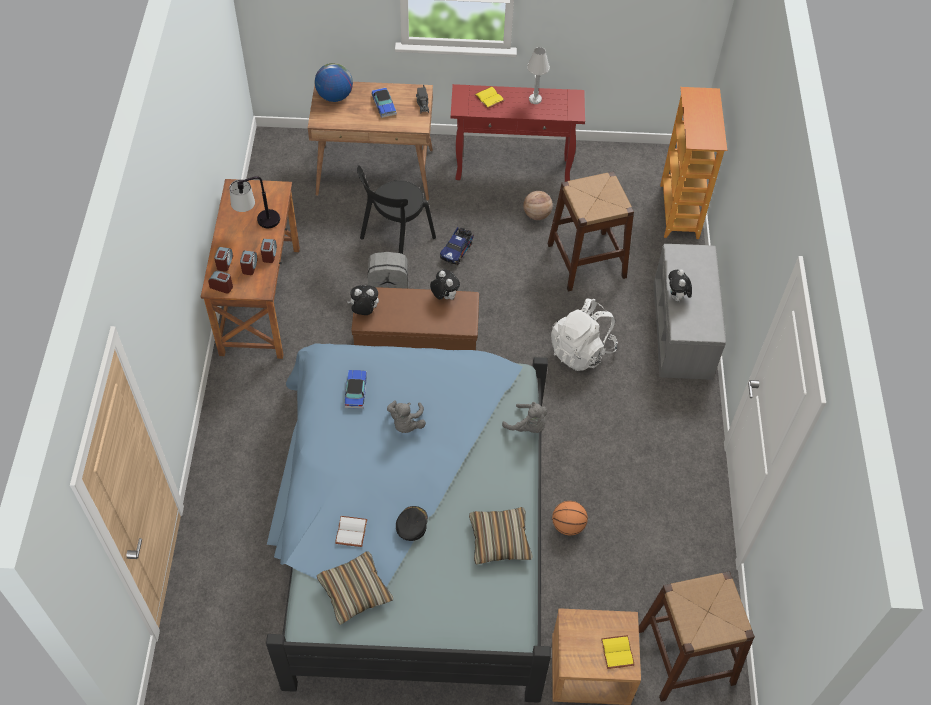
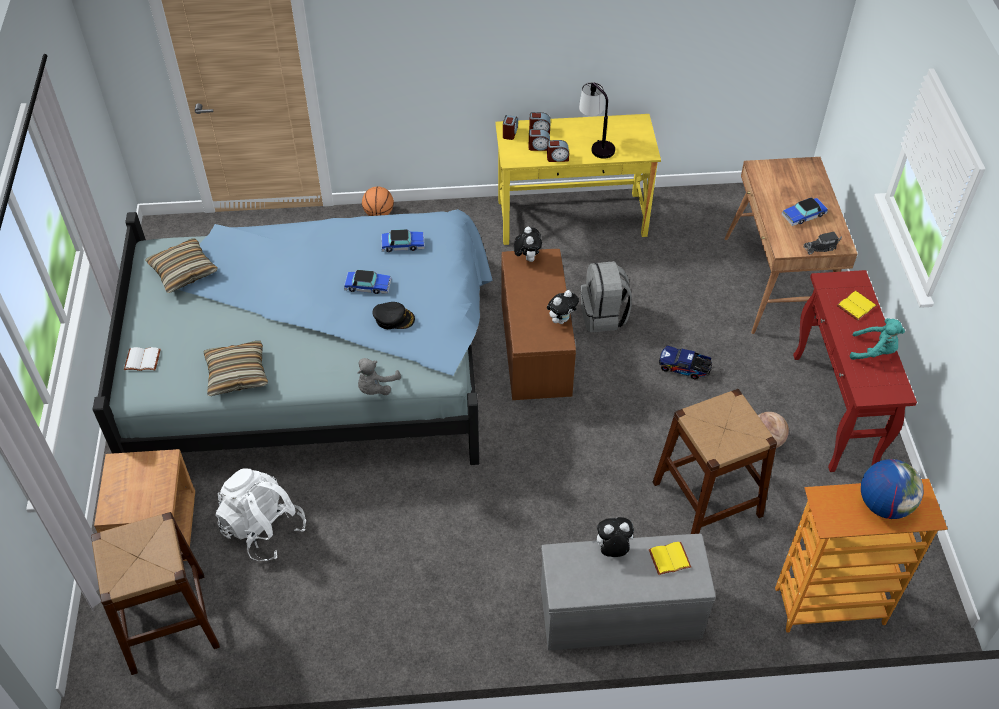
camera: 85 degrees right, 5 degrees down
brown desk [201,179,300,359] -> yellow desk [495,114,661,245]
globe [315,63,353,102] -> globe moved to [861,459,923,519]
white book [335,516,367,547] -> white book moved to [124,347,161,371]
black chair [357,165,436,254] -> none
grey plush toy [387,400,426,433] -> toy car [344,270,391,294]
black cap [396,506,428,541] -> black cap moved to [372,302,415,329]
white table lamp [527,47,550,104] -> turquoise plush toy [850,318,905,360]
white backpack [551,299,618,371] -> white backpack moved to [215,469,306,561]
basketball [552,501,588,536] -> basketball moved to [362,186,394,216]
yellow book [601,635,634,669] -> yellow book moved to [649,541,691,575]

